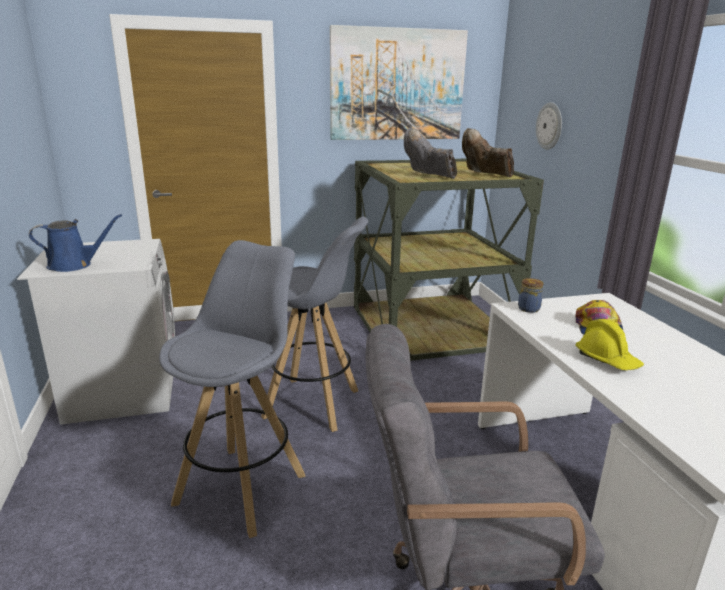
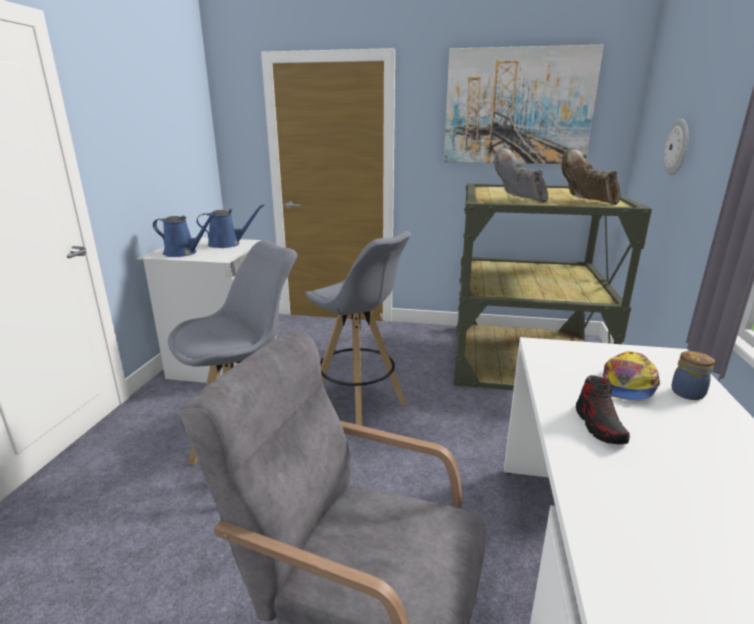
camera: 25 degrees right, 0 degrees up
jar [518,278,543,313] -> jar moved to [671,351,715,400]
yellow hard hat [575,319,644,370] -> shoe [576,375,630,444]
none -> blue watering can [196,204,264,248]

